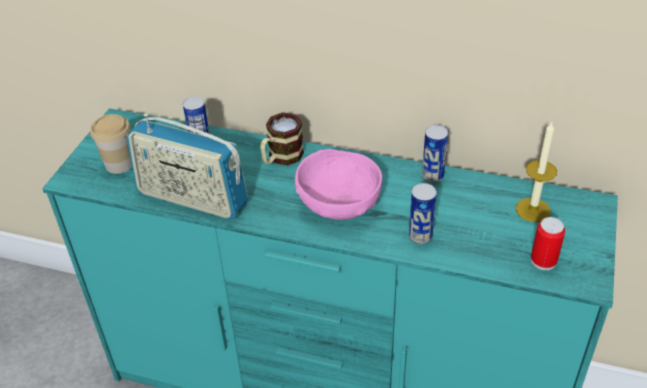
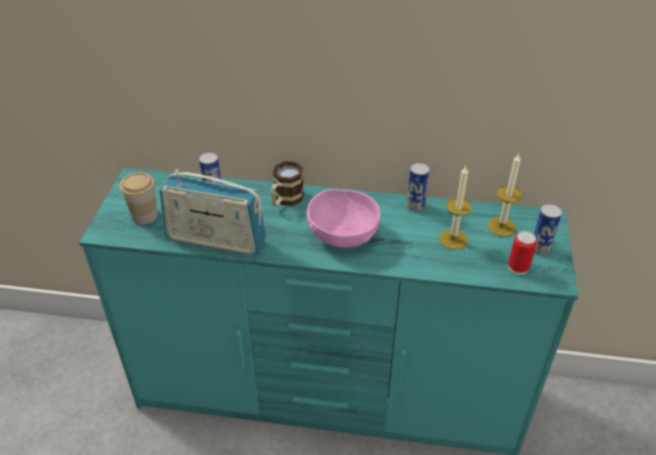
camera: 10 degrees left, 0 degrees up
can [409,183,437,245] -> can moved to [534,204,562,255]
none -> candle [439,166,472,250]

